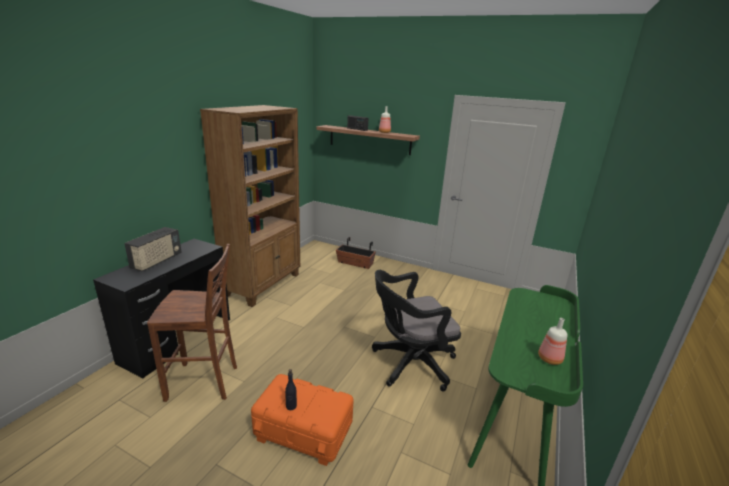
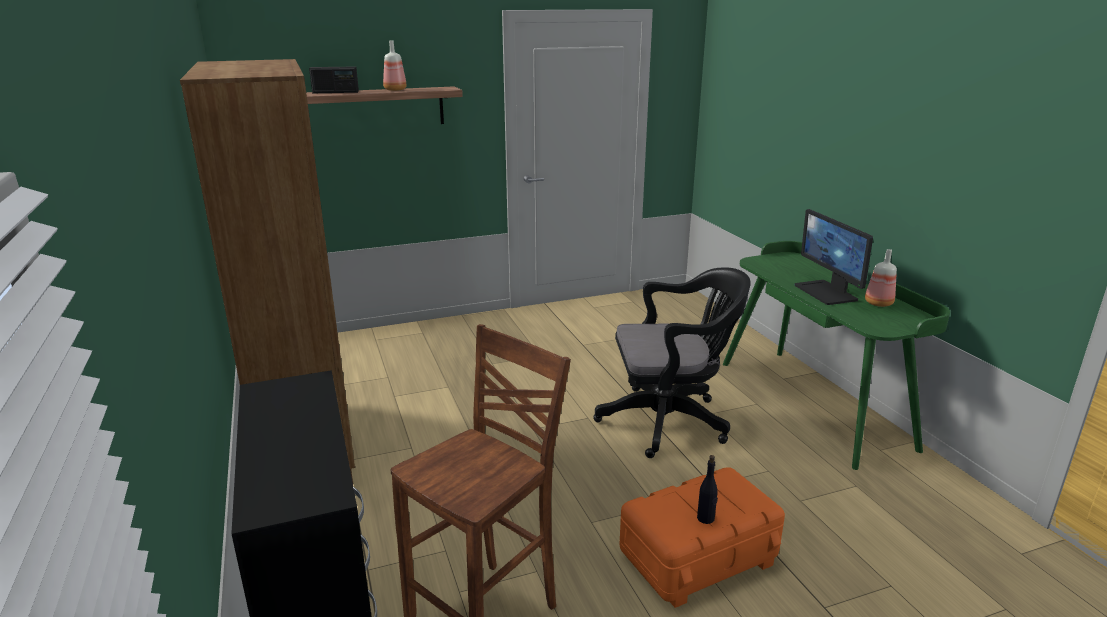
camera: 45 degrees left, 0 degrees up
radio [124,227,182,272] -> none
planter [336,237,376,269] -> none
black office chair [372,270,461,392] -> black office chair turned 120 degrees counterclockwise [593,267,750,458]
none -> monitor [794,209,873,305]

